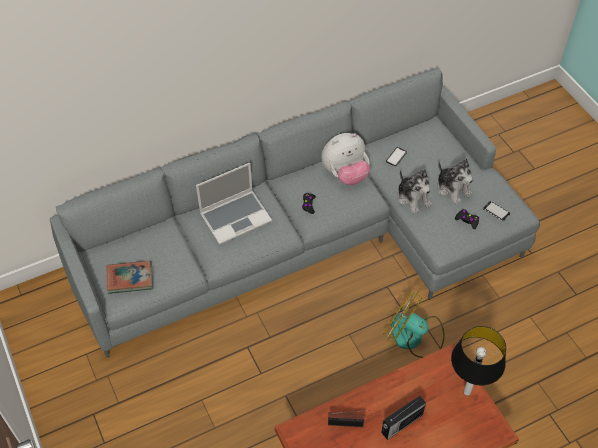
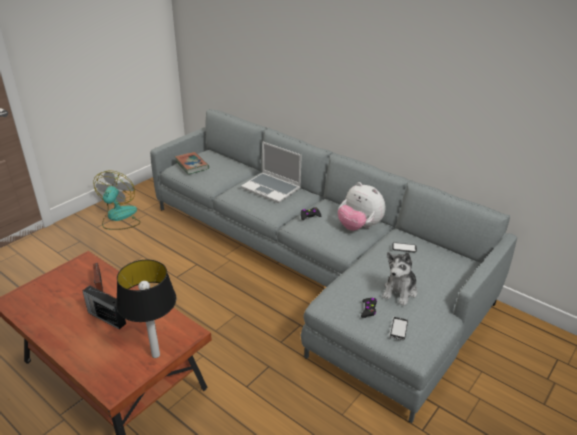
camera: 65 degrees right, 20 degrees down
fan [383,290,445,358] -> fan moved to [93,170,140,230]
plush toy [397,169,432,214] -> none

